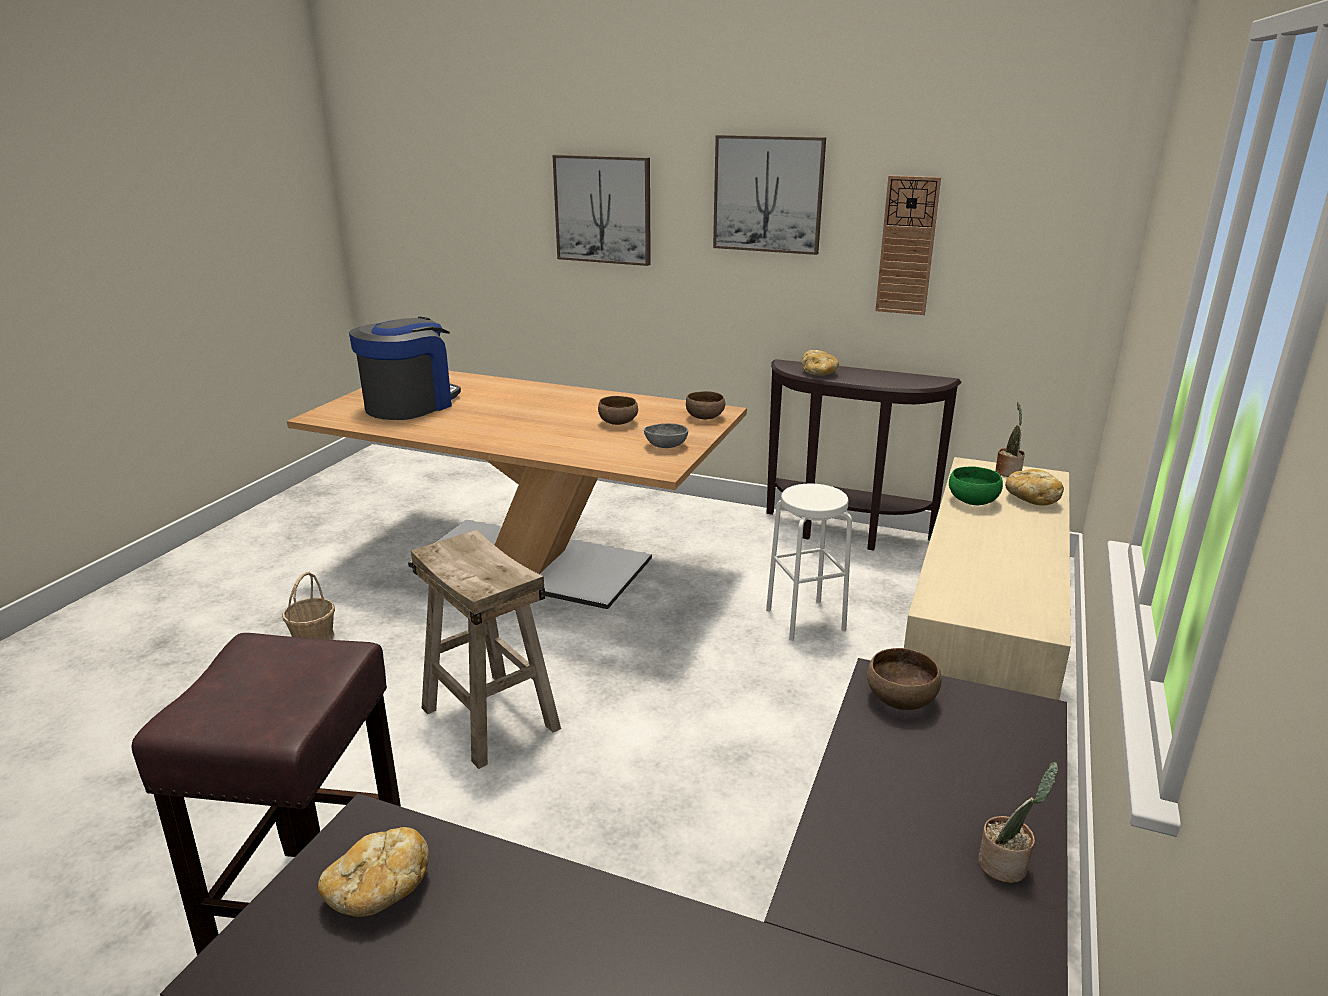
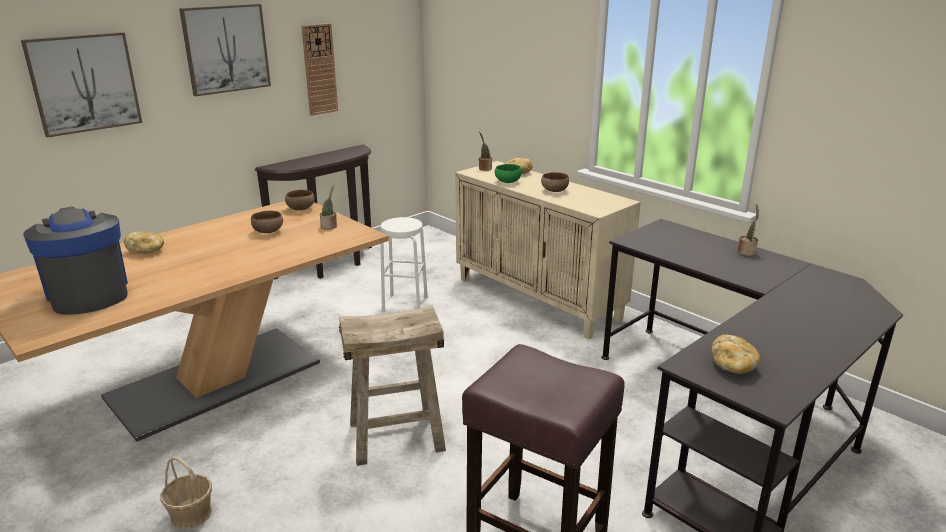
camera: 65 degrees left, 0 degrees up
grey bowl [644,423,688,448] -> potted plant [320,185,337,230]
bread [801,350,839,376] -> bread moved to [124,231,164,254]
brown bowl [867,648,941,710] -> brown bowl moved to [541,172,569,192]

